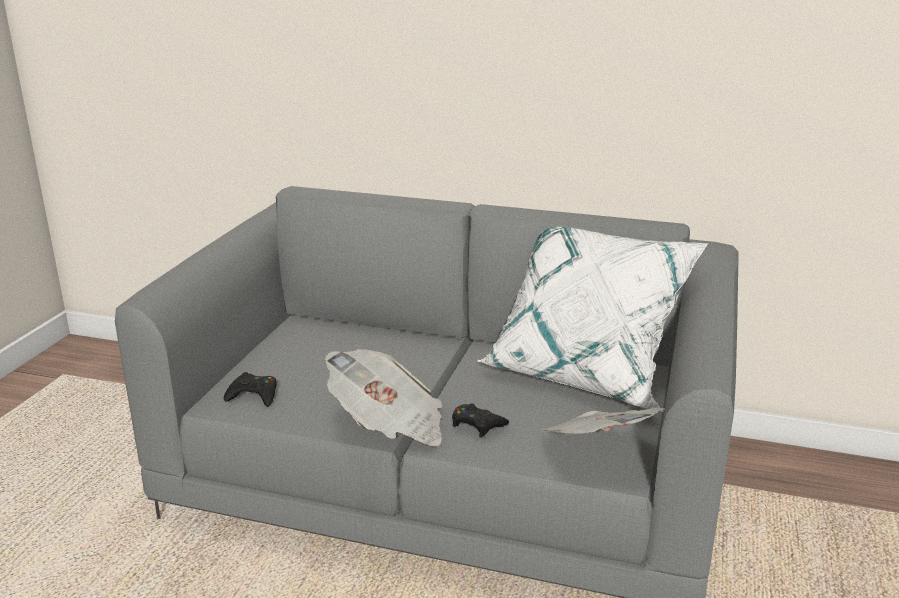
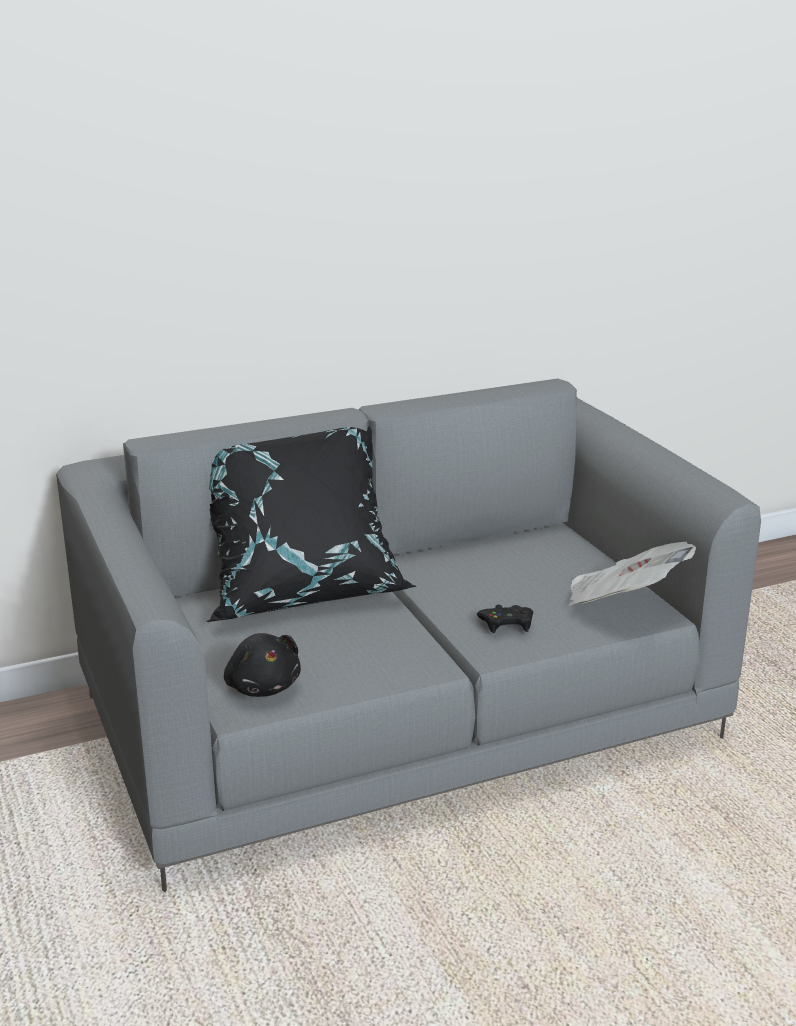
camera: 40 degrees left, 0 degrees up
black game controller [224,372,277,407] -> black plush toy [224,633,301,697]
newspaper [325,349,442,446] -> none
white pillow [477,227,708,412] -> none
none -> black pillow [207,426,416,622]

